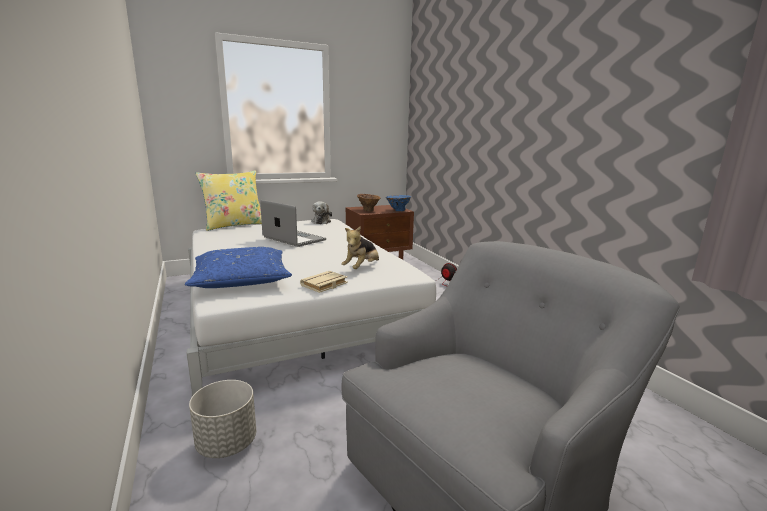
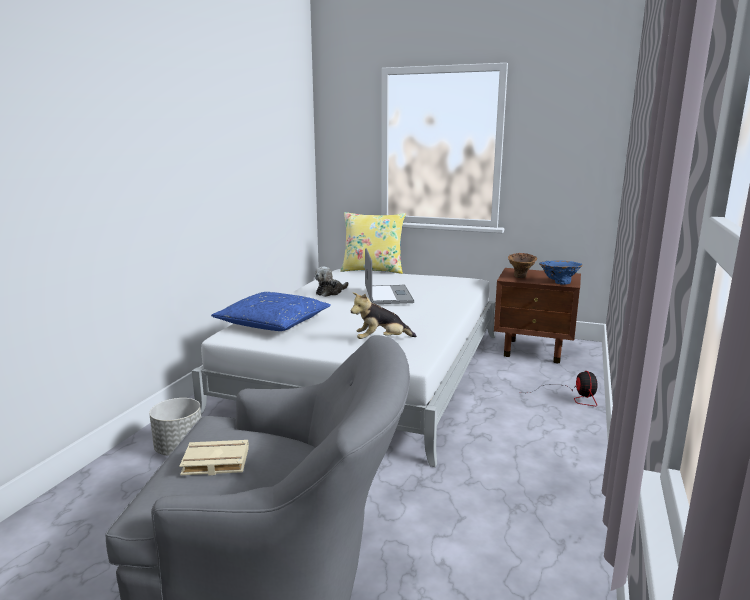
camera: 45 degrees right, 0 degrees up
beige book [300,271,348,293] -> beige book moved to [179,440,249,476]
plush toy [311,201,332,224] -> plush toy moved to [315,267,349,297]

